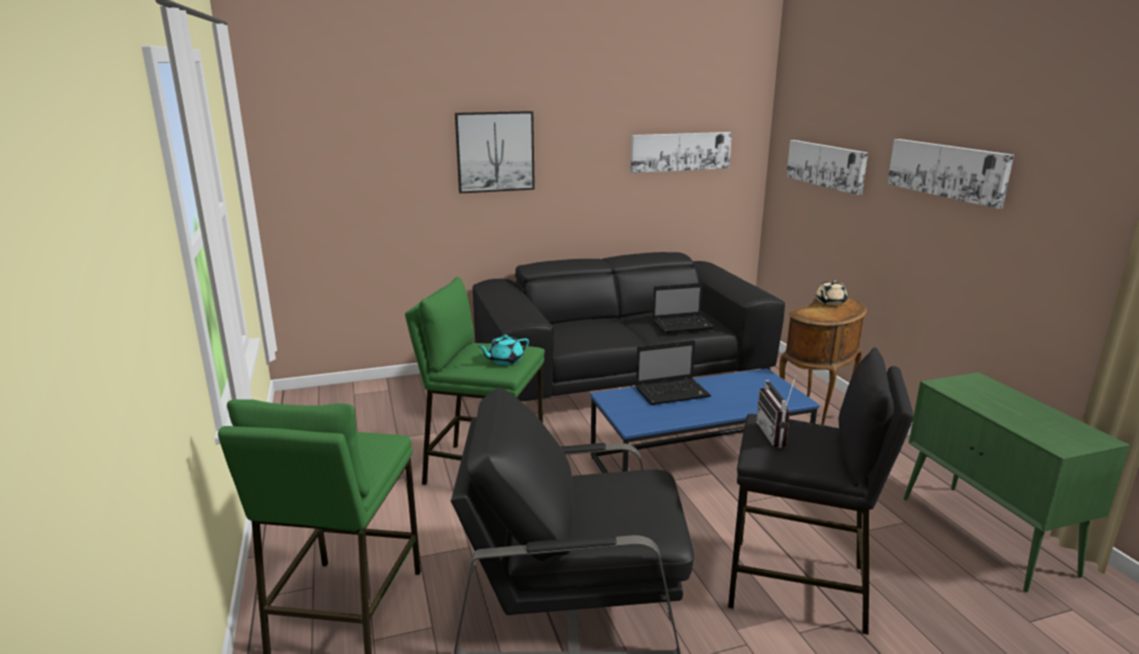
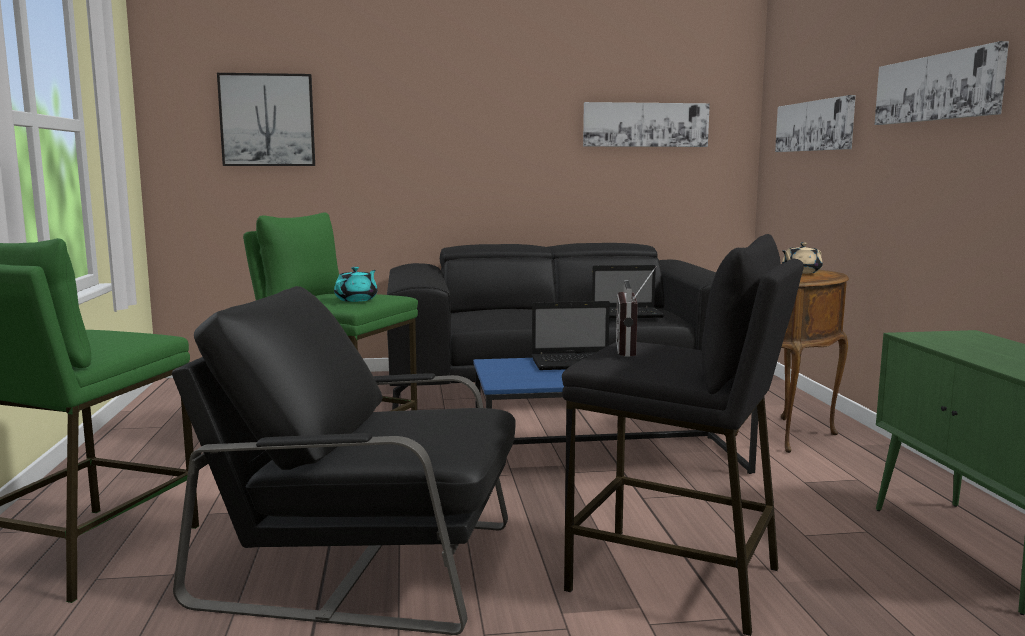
camera: 10 degrees right, 10 degrees down
picture [455,111,535,193] -> picture moved to [217,73,315,166]
turquoise teapot [477,334,529,365] -> turquoise teapot turned 135 degrees clockwise [334,267,378,302]

